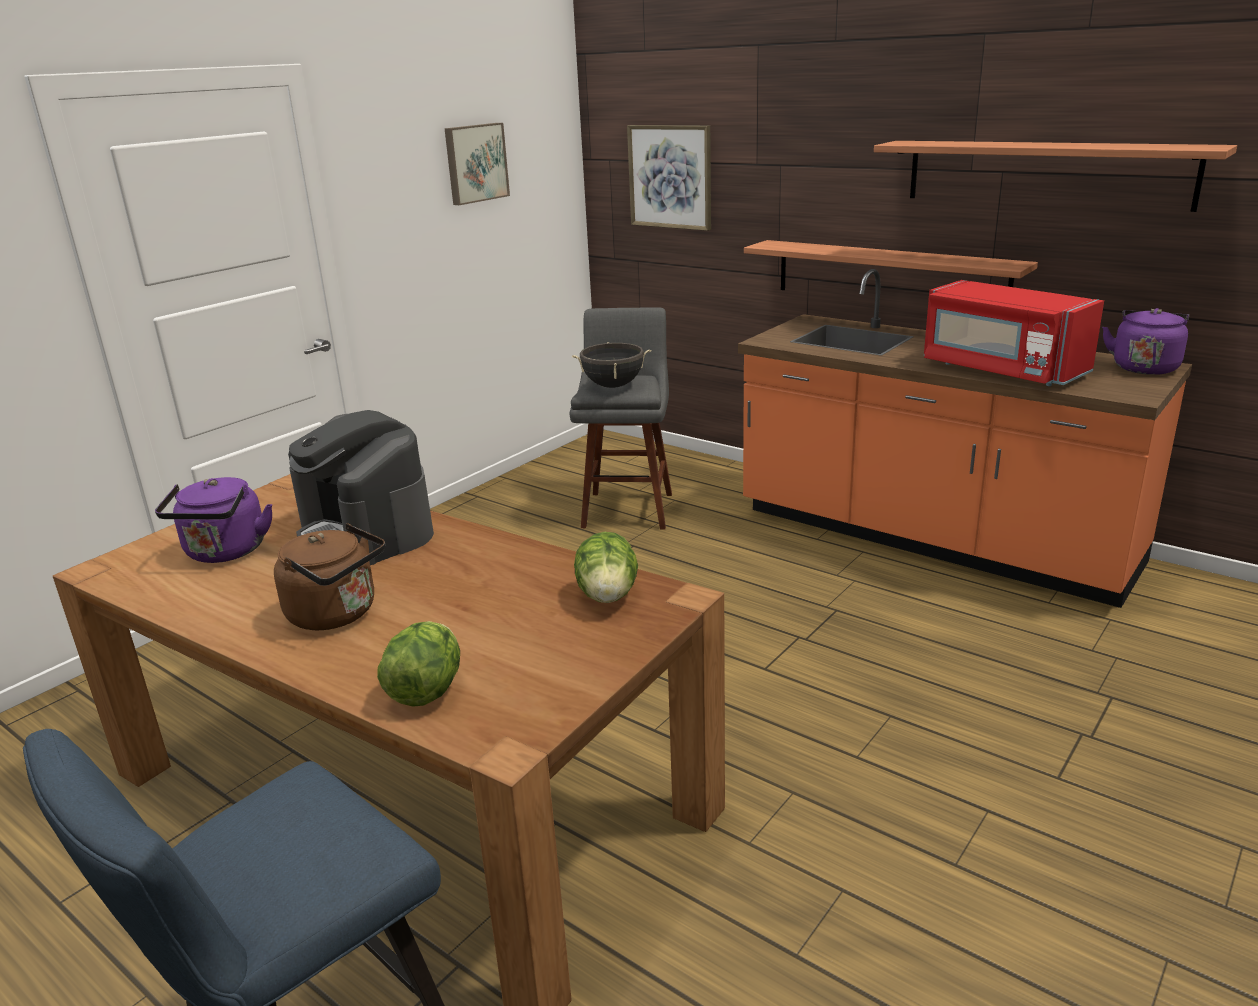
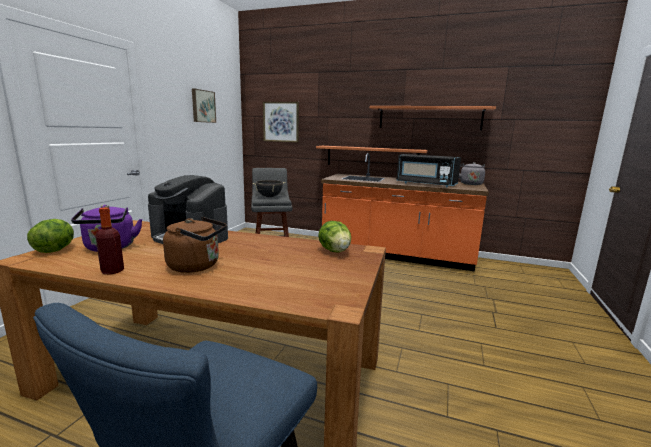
camera: 20 degrees left, 10 degrees down
lettuce [377,621,460,707] -> lettuce moved to [27,219,74,253]
red microwave [924,280,1104,386] -> black microwave [396,154,461,187]
purple kettle [1102,308,1189,375] -> grey kettle [459,162,485,185]
none -> bottle [96,207,124,275]

